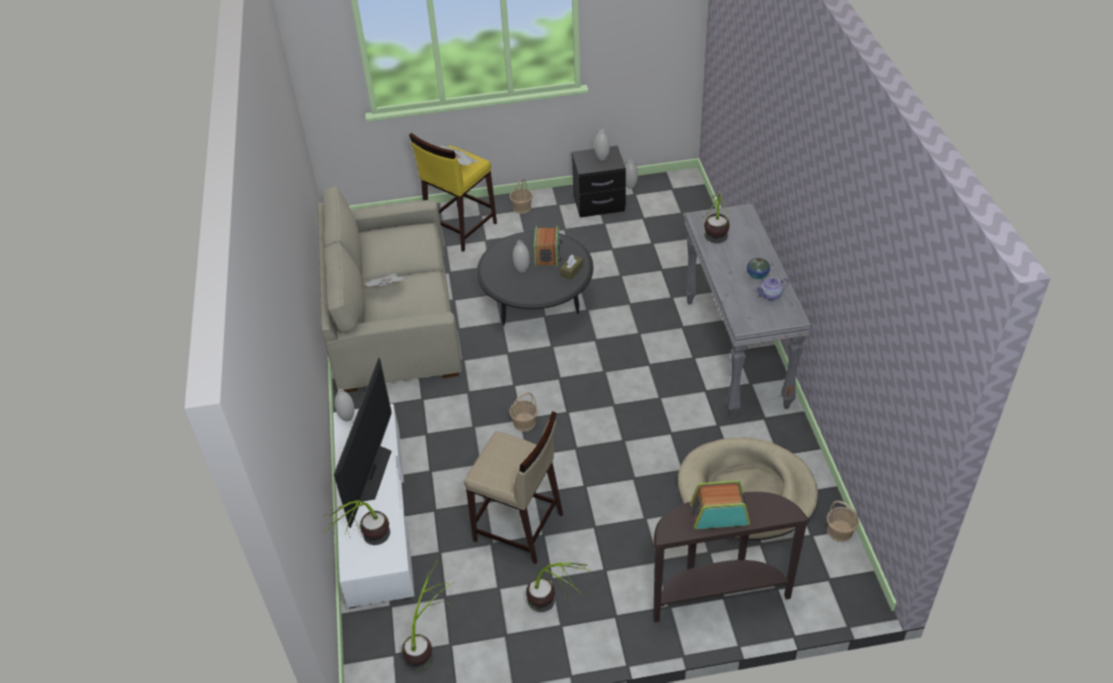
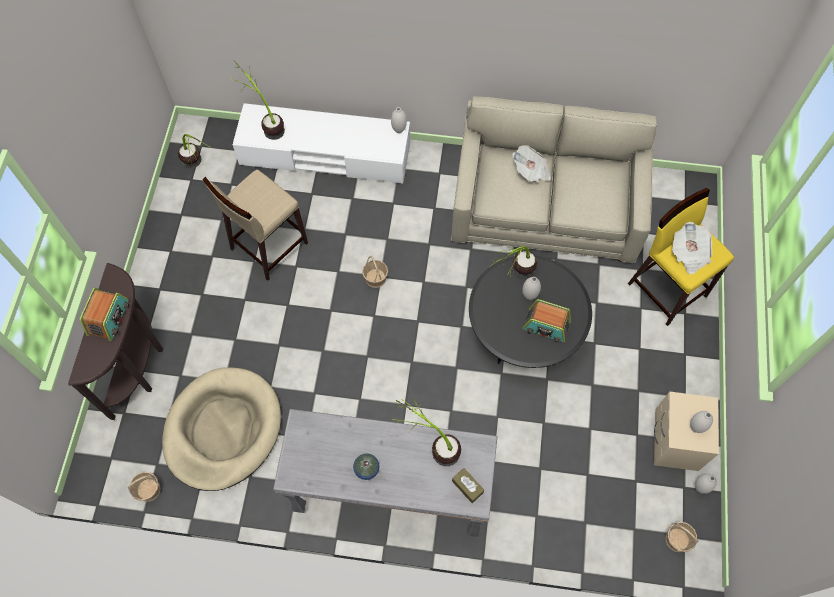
camera: 105 degrees right, 20 degrees up
television [334,358,392,528] -> none
basket [509,178,533,214] -> basket moved to [666,522,698,552]
potted plant [526,563,592,612] -> potted plant moved to [491,246,537,278]
brown tissue box [560,255,583,280] -> brown tissue box moved to [452,468,484,503]
black nightstand [572,146,626,217] -> beige nightstand [654,392,719,471]
teapot [755,277,789,300] -> none

